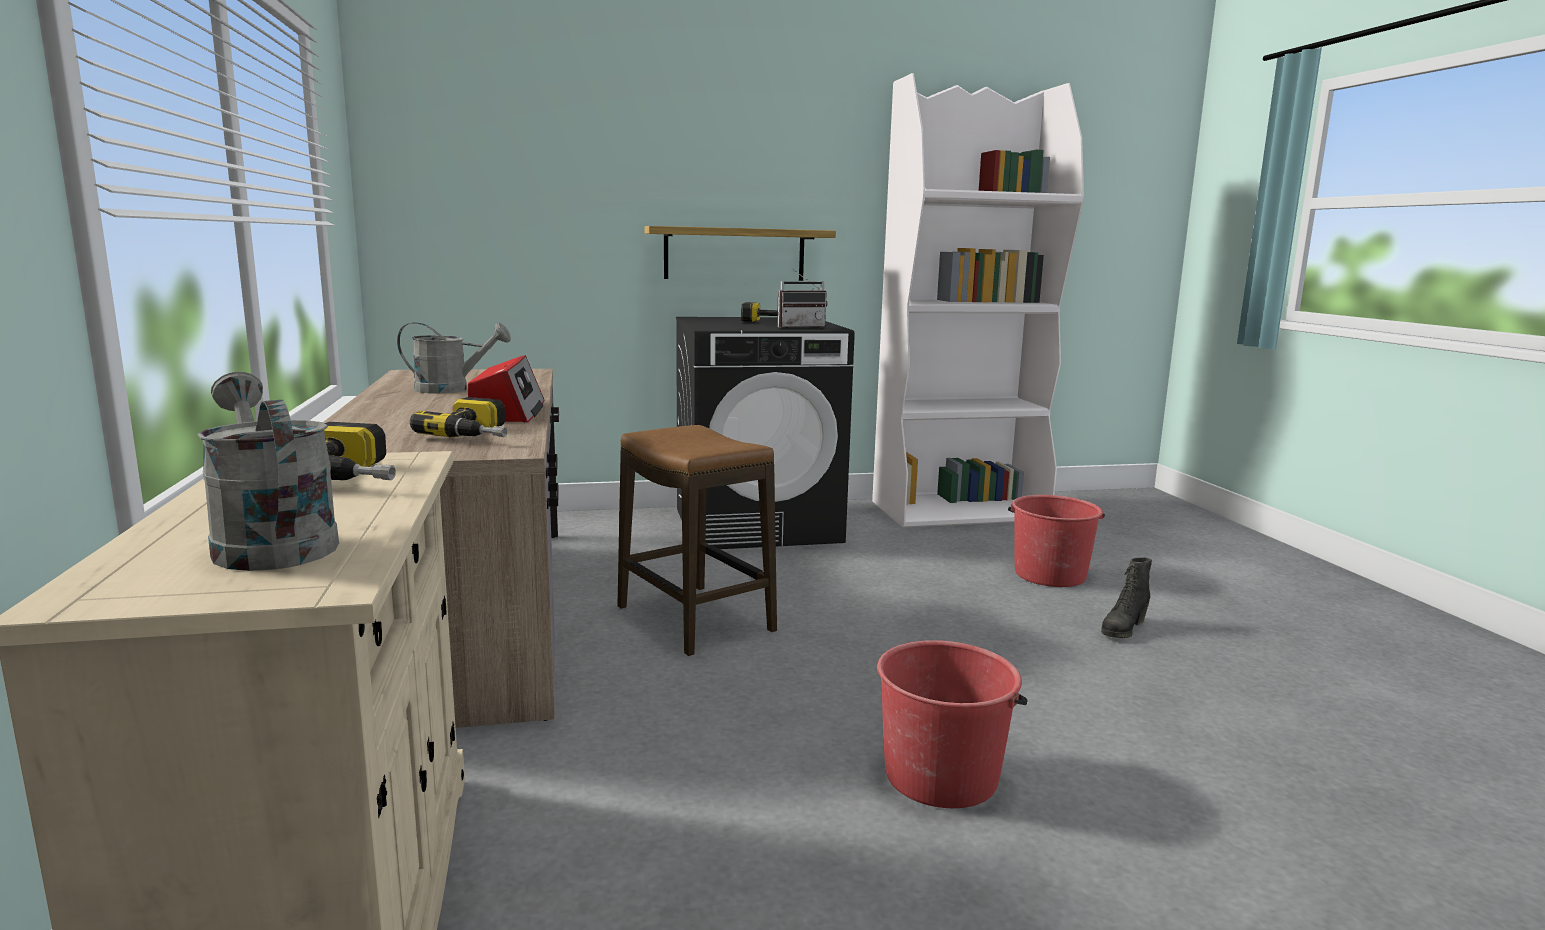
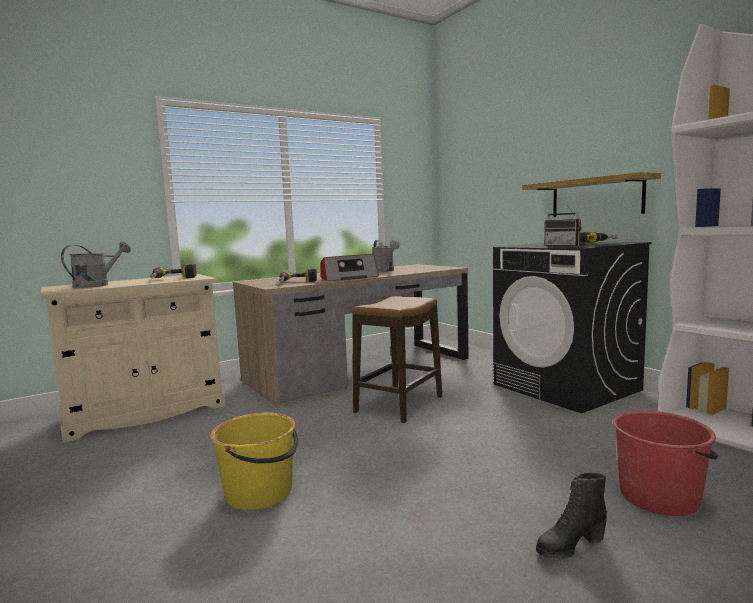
camera: 70 degrees right, 5 degrees down
red bucket [877,640,1028,808] -> yellow bucket [210,413,298,510]
black boot [1101,558,1152,638] -> black boot turned 45 degrees counterclockwise [536,472,607,559]

